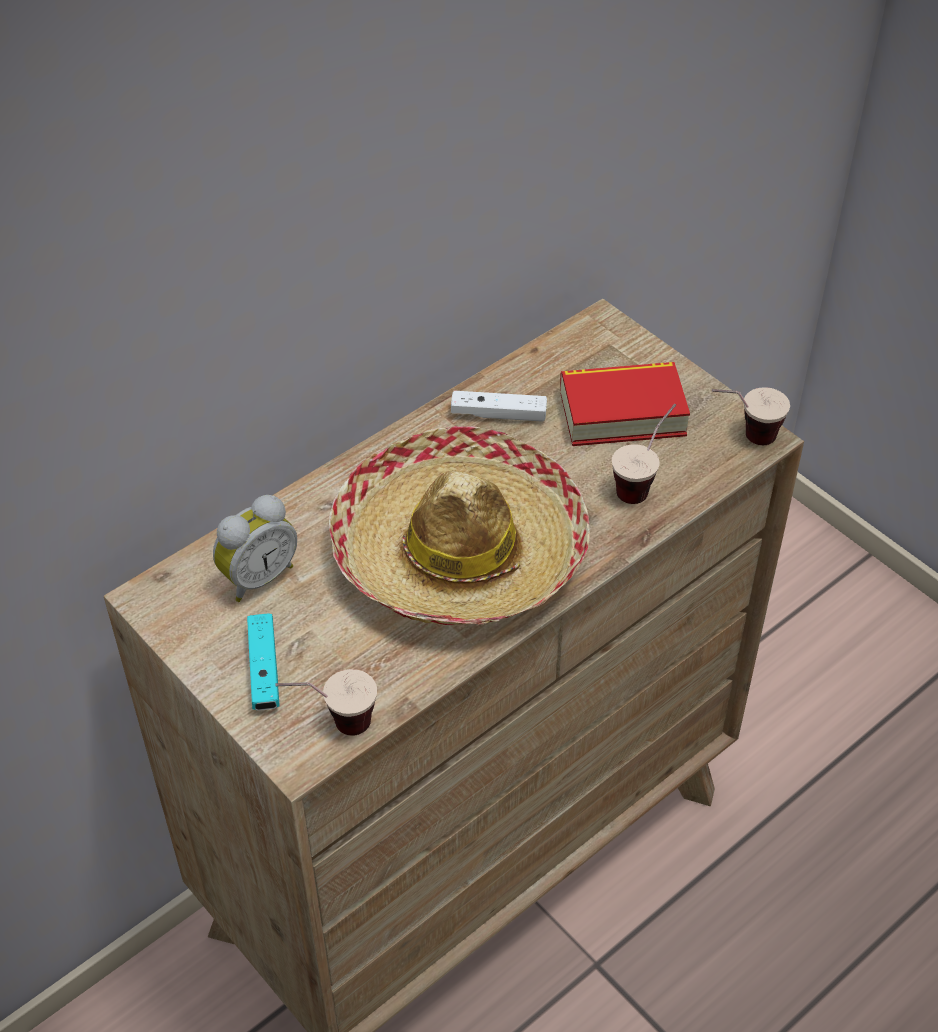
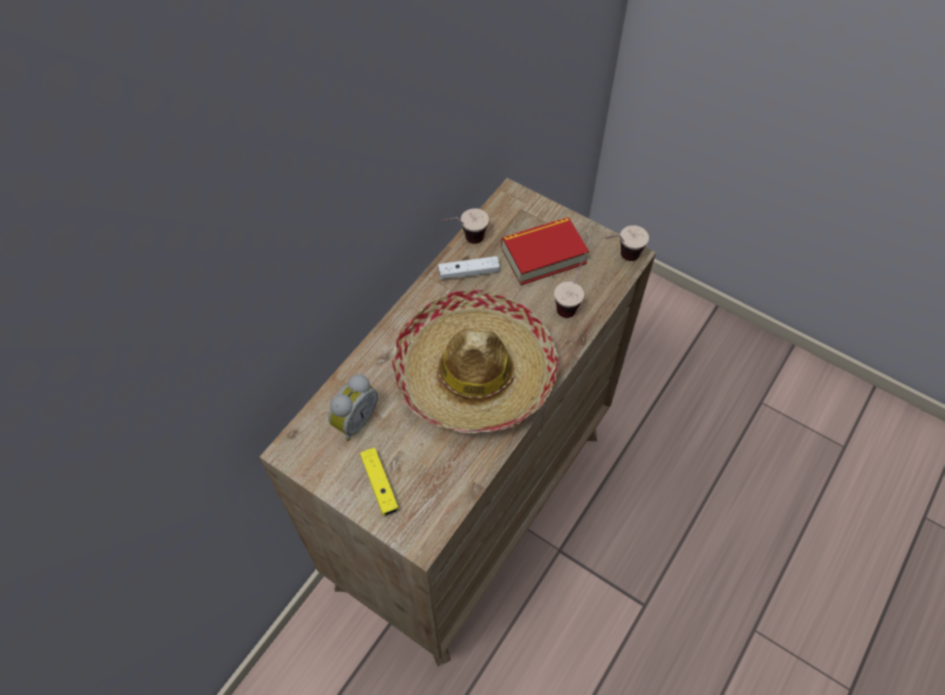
camera: 15 degrees left, 10 degrees up
turquoise game controller [247,614,280,710] -> yellow game controller [360,448,399,516]
cup [275,669,377,736] -> cup moved to [441,208,489,244]

